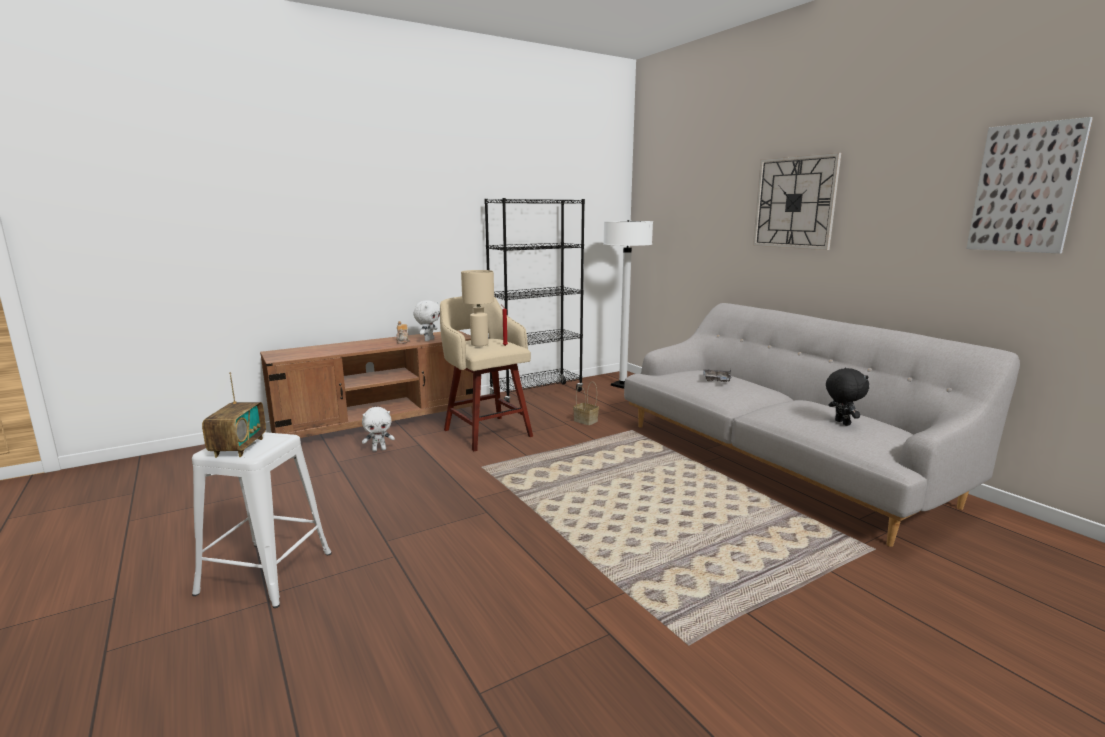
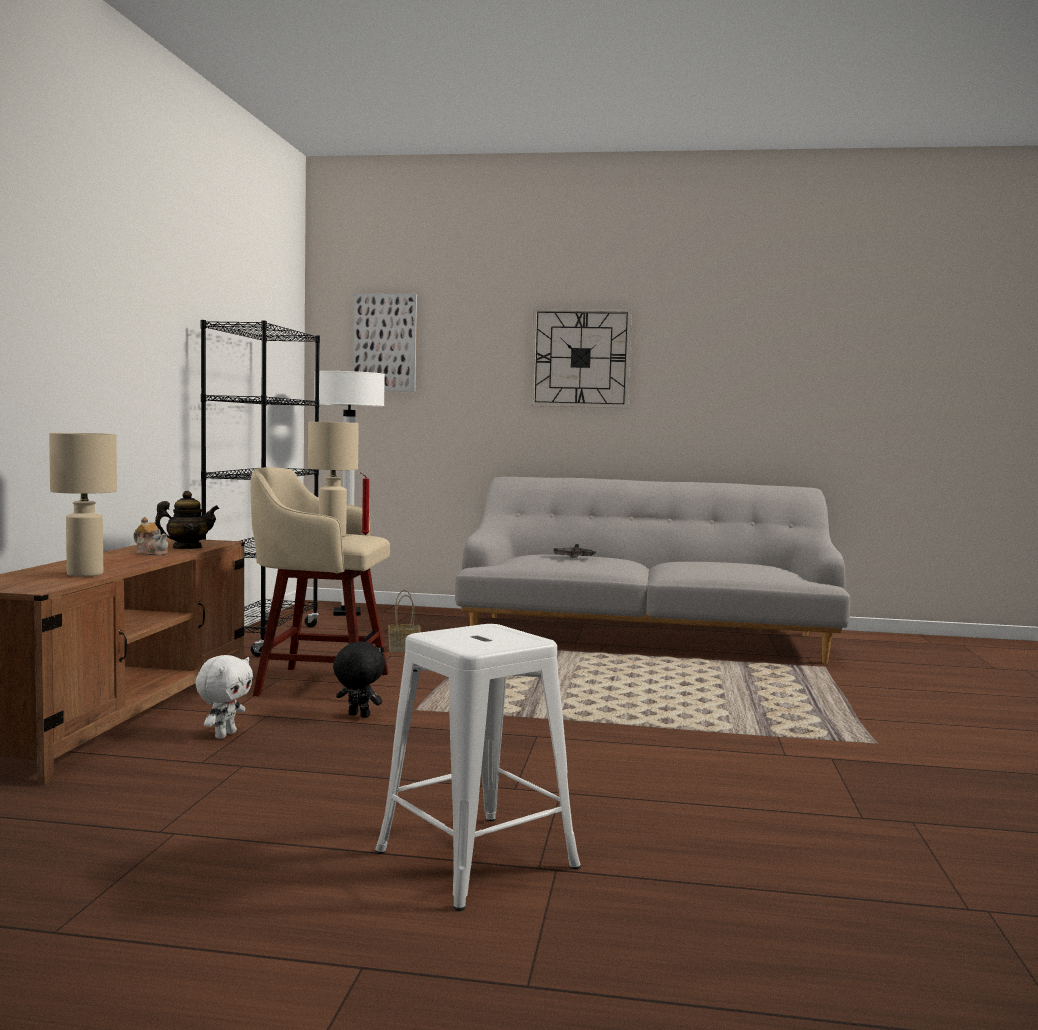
camera: 50 degrees left, 10 degrees down
radio [202,372,266,458] -> none
white plush toy [413,300,440,341] -> teapot [154,491,219,549]
black plush toy [826,368,869,426] -> black plush toy moved to [333,641,385,718]
picture [966,117,1093,254] -> picture moved to [353,293,417,392]
none -> beige table lamp [49,433,117,577]

